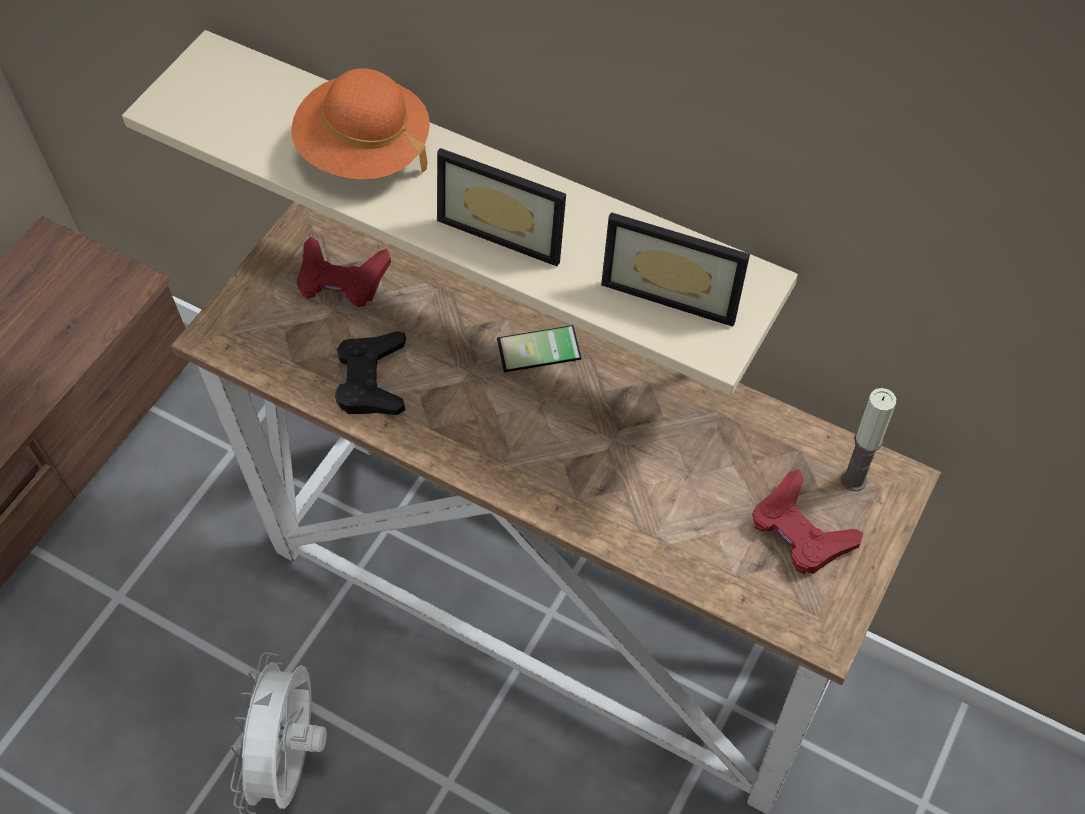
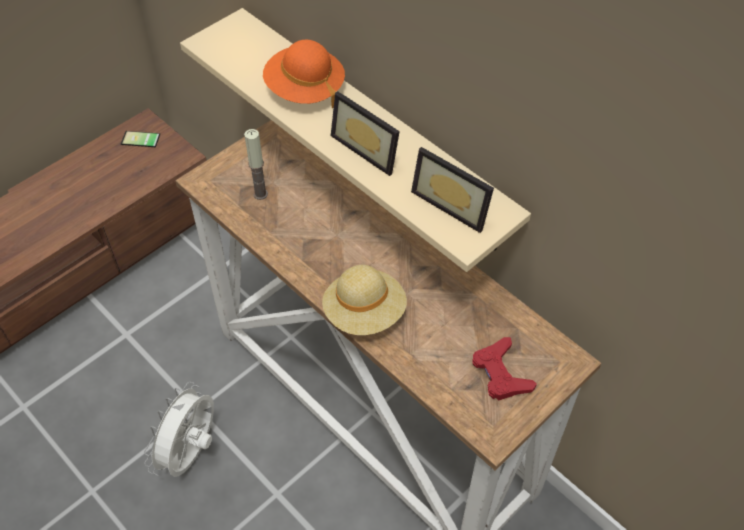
camera: 15 degrees right, 5 degrees down
red game controller [297,237,391,307] -> none
black game controller [335,331,406,415] -> none
phone [497,325,581,373] -> phone moved to [121,131,160,147]
candle [841,388,896,491] -> candle moved to [244,129,268,200]
none -> beige hat [322,265,407,335]

